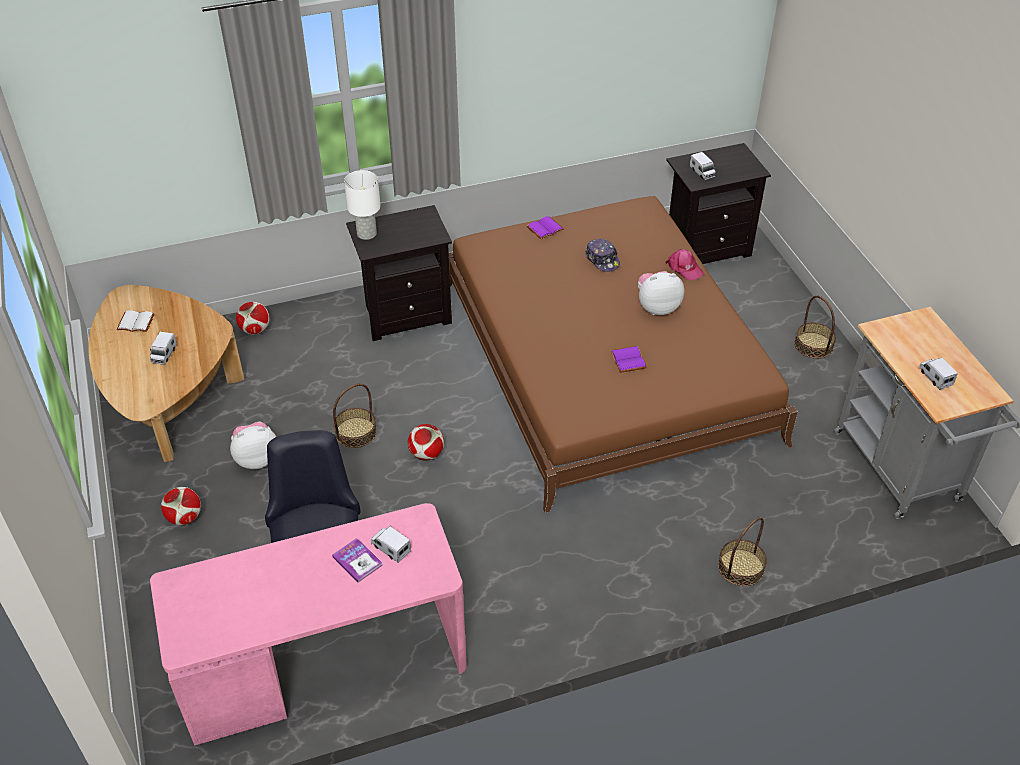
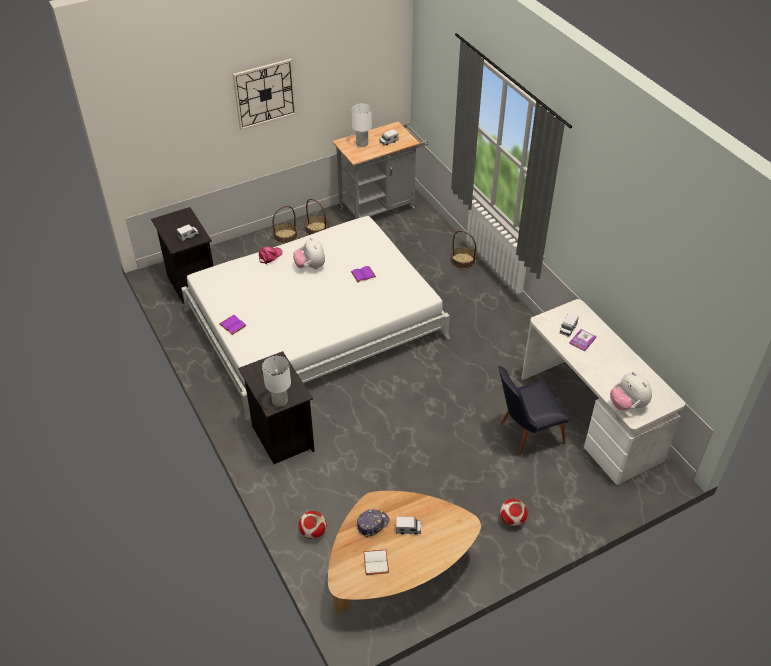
camera: 100 degrees left, 0 degrees up
pink desk [150,503,467,746] -> white desk [521,299,685,485]
plush toy [230,421,276,469] -> plush toy moved to [610,372,652,410]
basket [333,384,377,448] -> basket moved to [305,199,329,235]
football [408,424,444,461] -> none
brown bed [449,196,798,513] -> white bed [181,216,450,420]
cap [585,239,620,272] -> cap moved to [357,509,390,538]
none -> wall clock [233,59,297,130]
none -> white table lamp [351,104,372,147]

